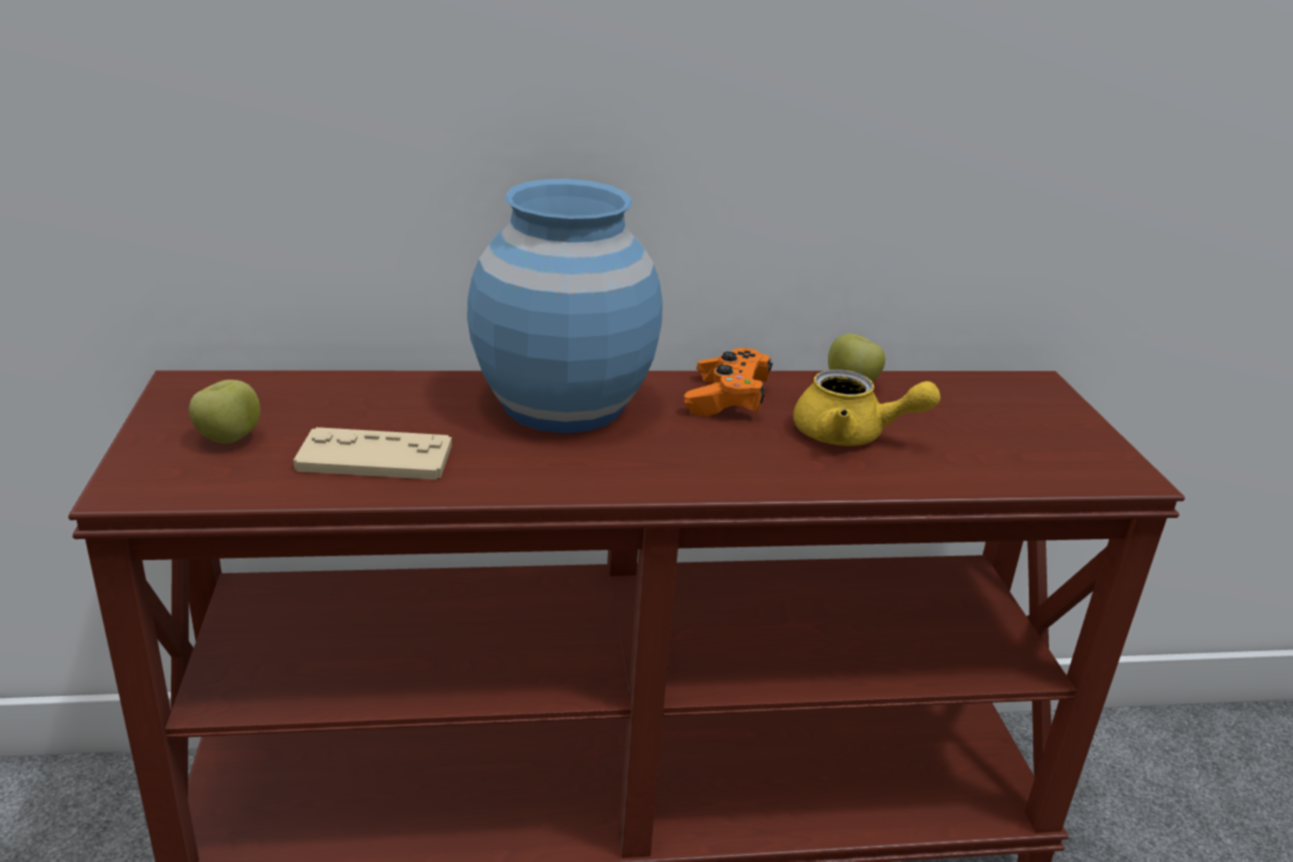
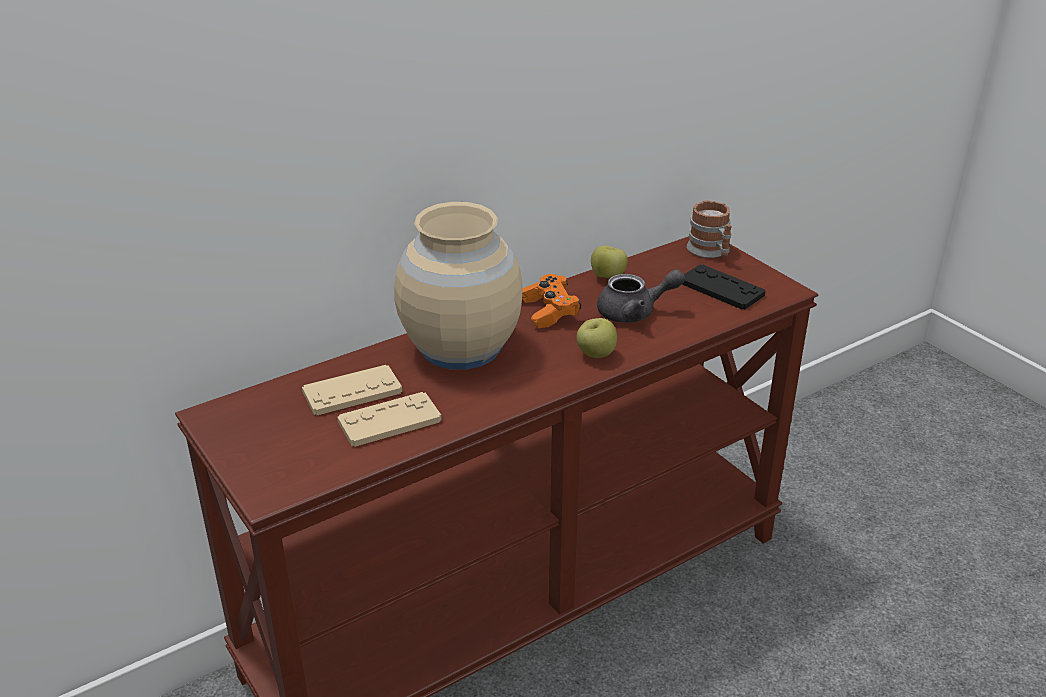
camera: 25 degrees left, 5 degrees up
apple [189,380,260,444] -> apple moved to [576,318,617,358]
blue vase [467,179,663,433] -> beige vase [394,202,523,370]
yellow teapot [793,369,941,446] -> grey teapot [597,269,685,323]
none -> beige game controller [302,365,402,415]
none -> black game controller [682,264,765,309]
none -> mug [687,200,732,258]

